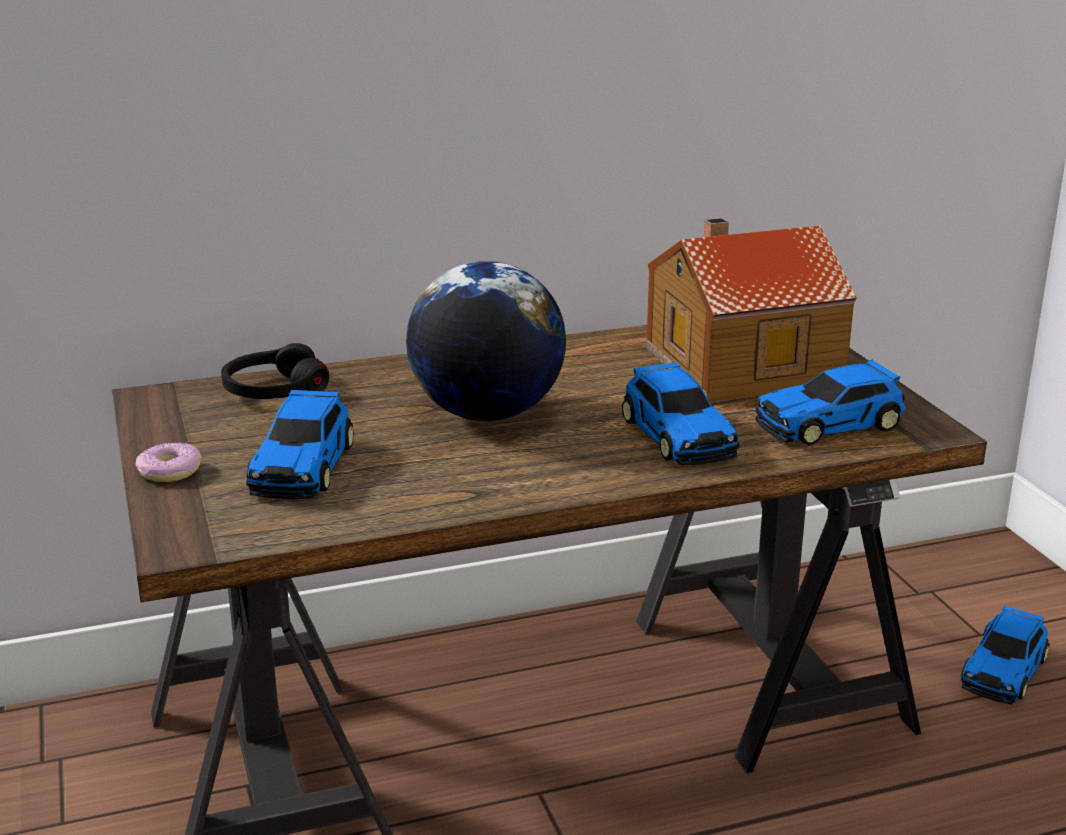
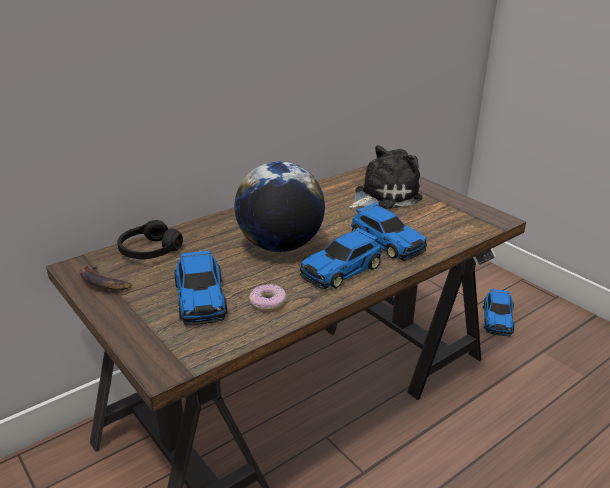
camera: 20 degrees left, 5 degrees up
donut [136,443,201,482] -> donut moved to [249,284,286,311]
toy house [646,218,857,403] -> plush toy [349,145,423,209]
toy car [755,359,906,445] -> toy car moved to [300,228,382,289]
none -> banana [79,266,132,290]

